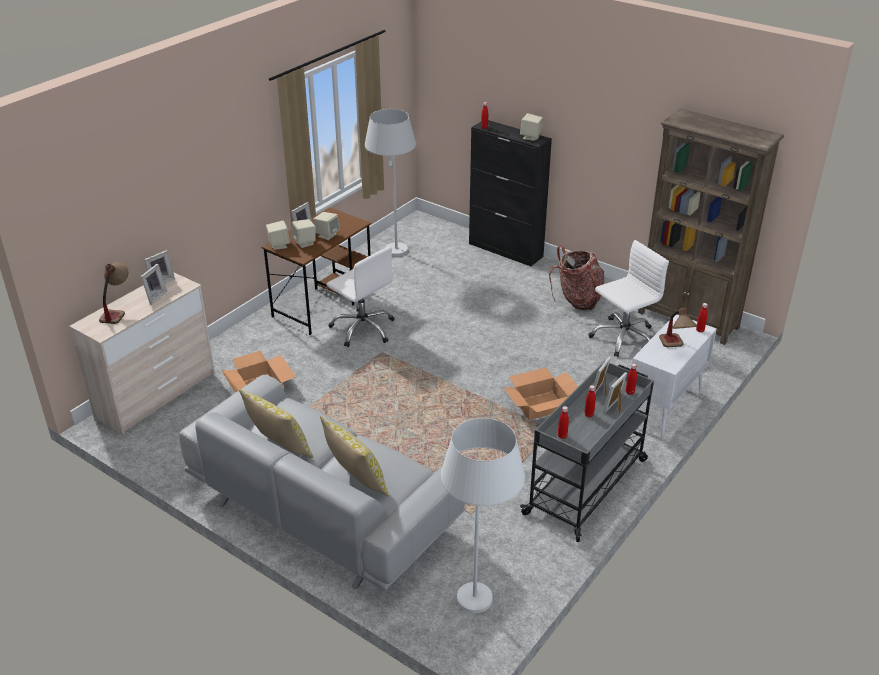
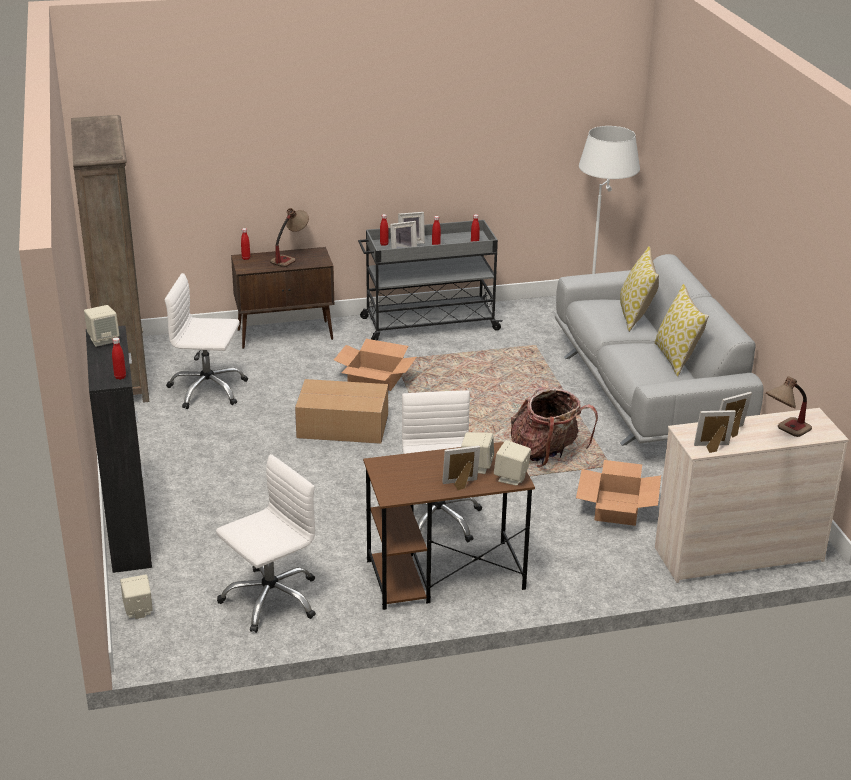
camera: 140 degrees left, 5 degrees down
beige speaker [314,212,340,240] -> beige speaker moved to [120,574,153,619]
white floor lamp [365,109,416,256] -> white office chair [216,454,316,633]
backpack [549,245,604,310] -> backpack moved to [511,387,598,467]
white cabinet [632,314,717,439] -> brown cabinet [231,247,334,349]
none -> cardboard box [295,379,388,444]

